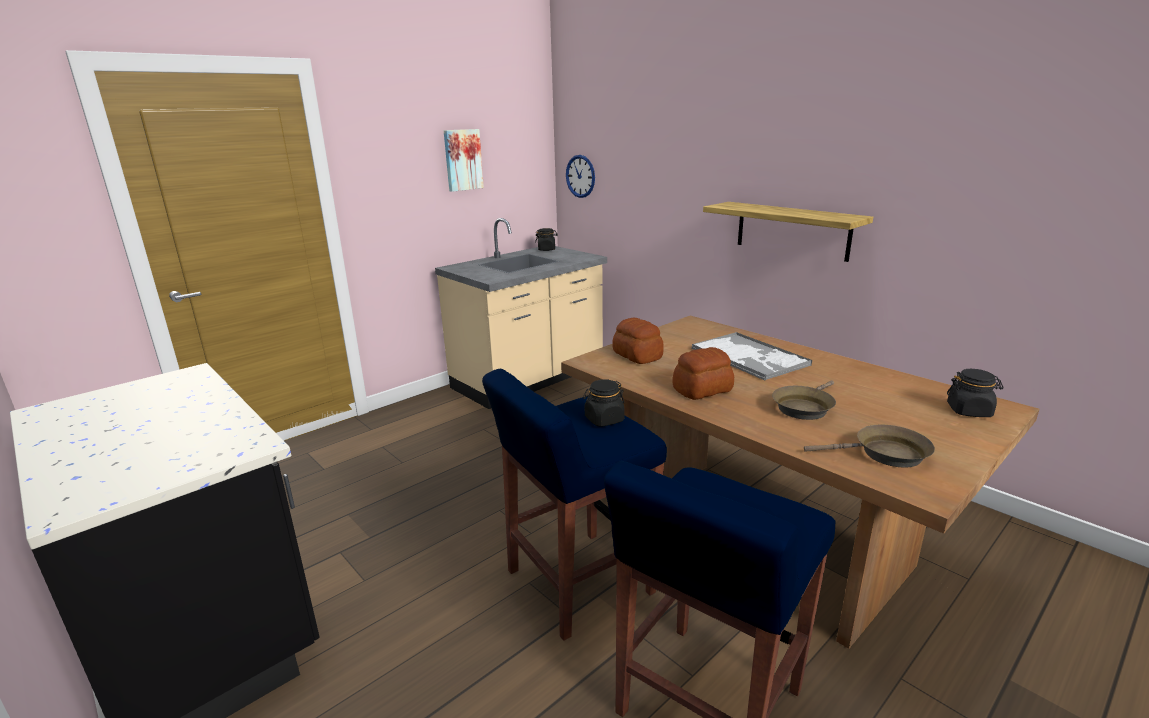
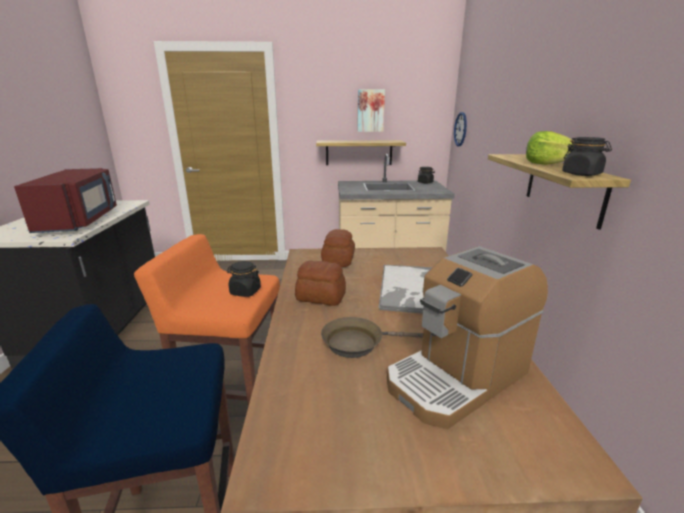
camera: 40 degrees right, 0 degrees up
blue stool [482,369,667,641] -> orange stool [134,234,280,406]
brown frying pan [804,425,935,467] -> none
black jar [947,369,1004,417] -> black jar moved to [562,137,612,176]
none -> red microwave [14,168,117,233]
none -> shelf [316,140,406,165]
none -> coffee machine [387,246,548,429]
none -> lettuce [526,131,574,165]

